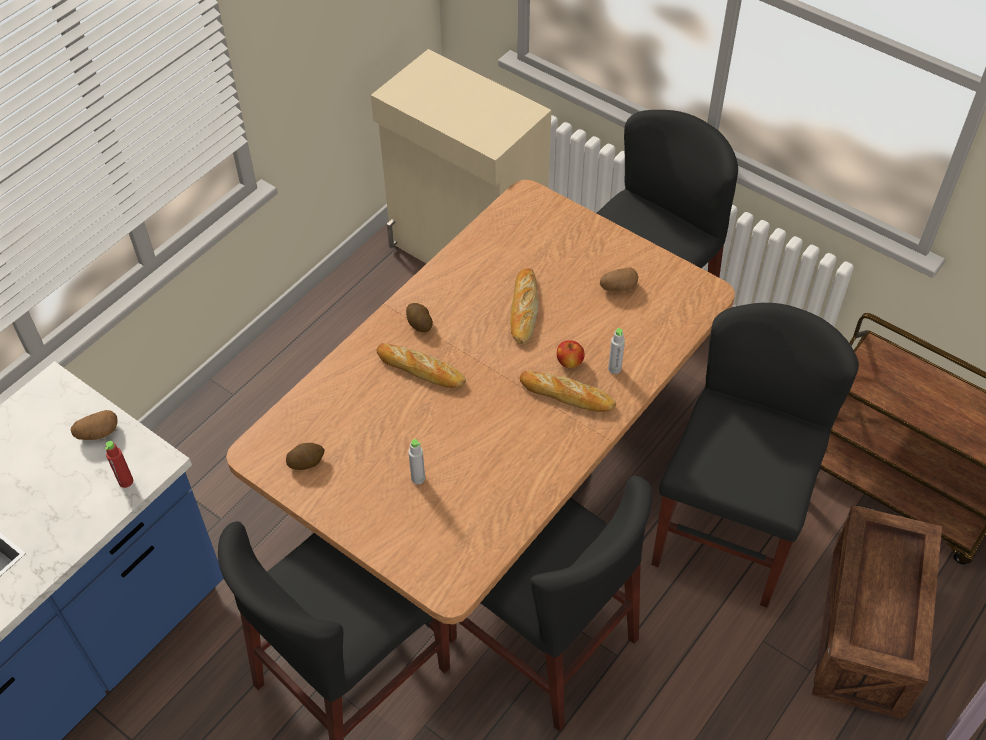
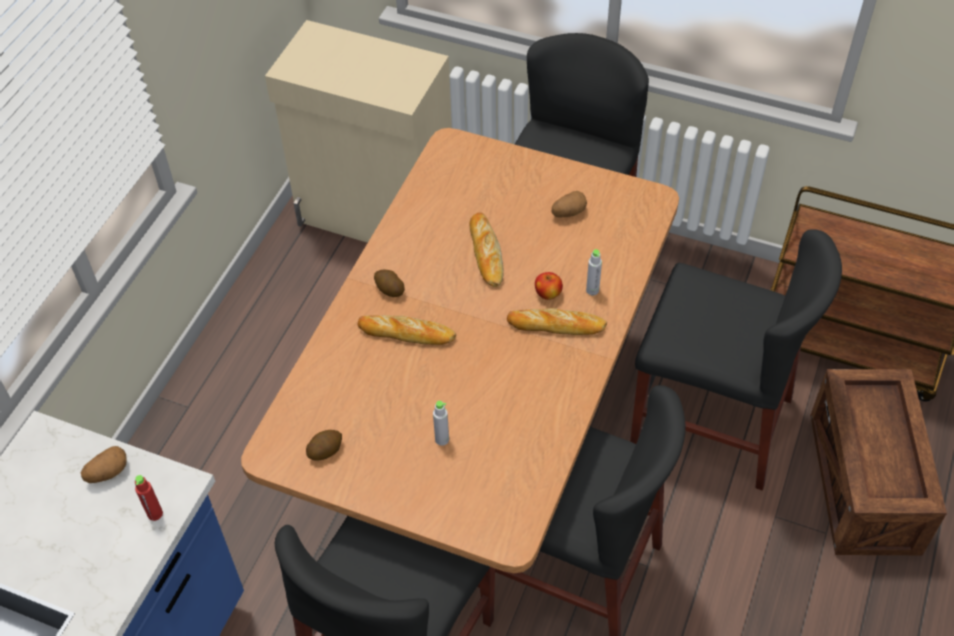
camera: 15 degrees left, 0 degrees up
black chair [651,303,859,608] -> black chair turned 105 degrees clockwise [630,229,842,490]

